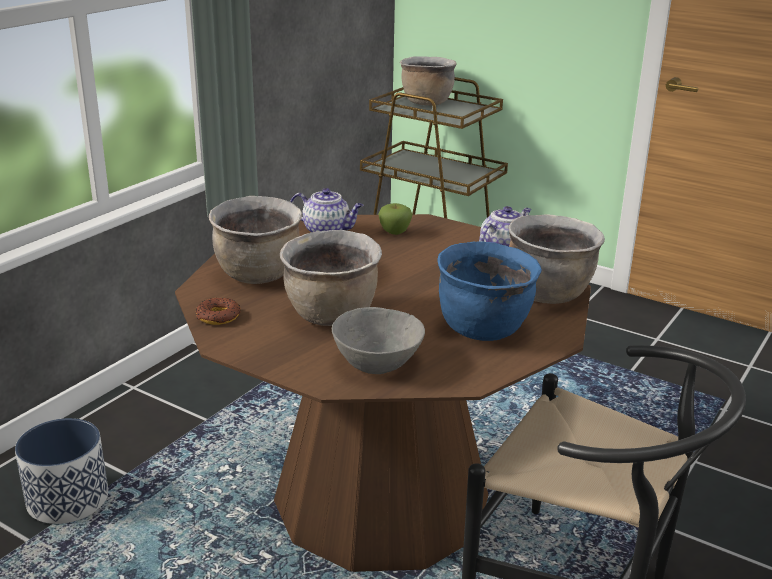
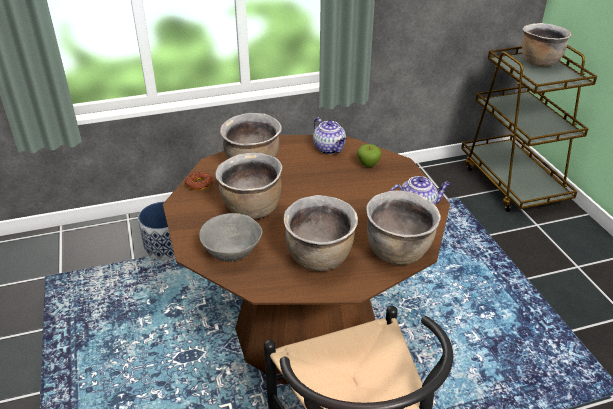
camera: 40 degrees right, 10 degrees up
blue cooking pot [438,241,542,341] -> brown cooking pot [284,195,358,271]

